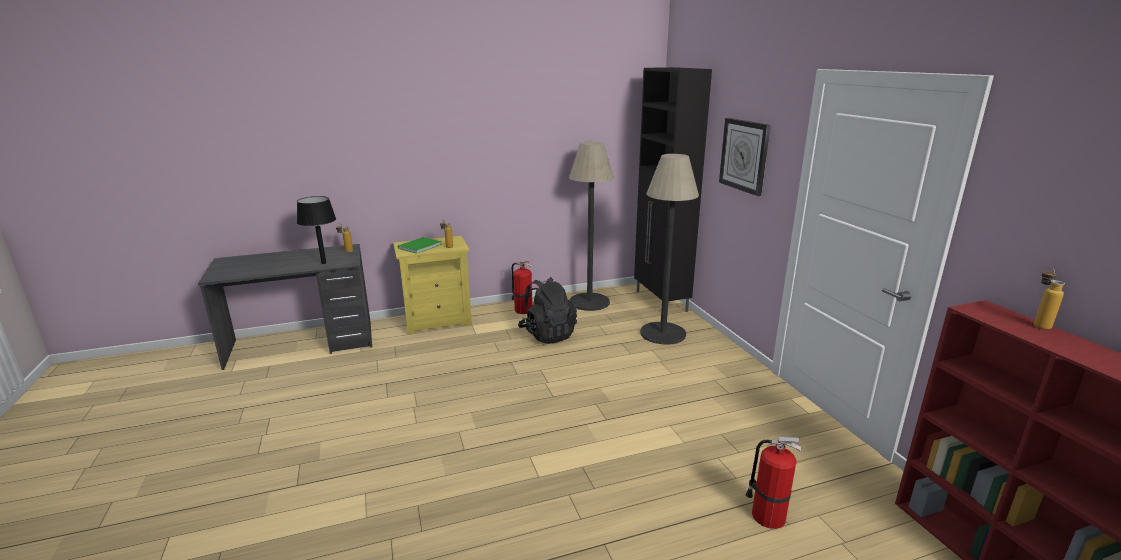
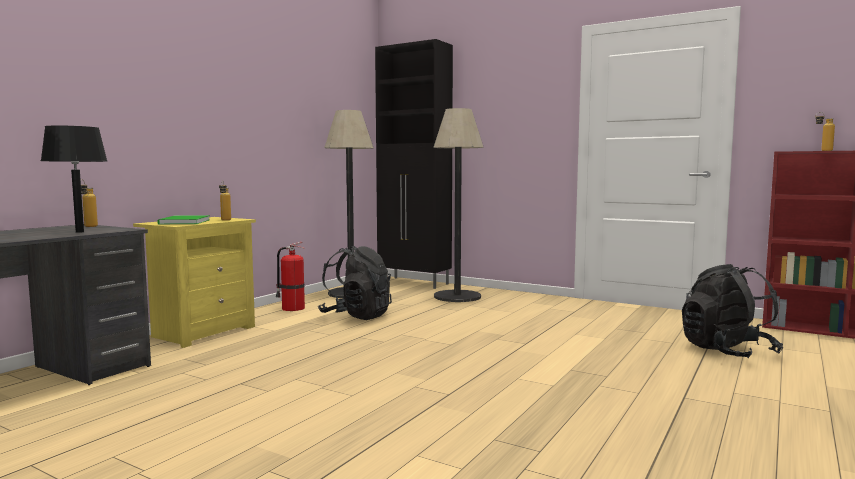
camera: 40 degrees left, 15 degrees down
wall clock [719,118,770,196] -> none
fire extinguisher [746,437,801,529] -> black backpack [682,264,783,358]

